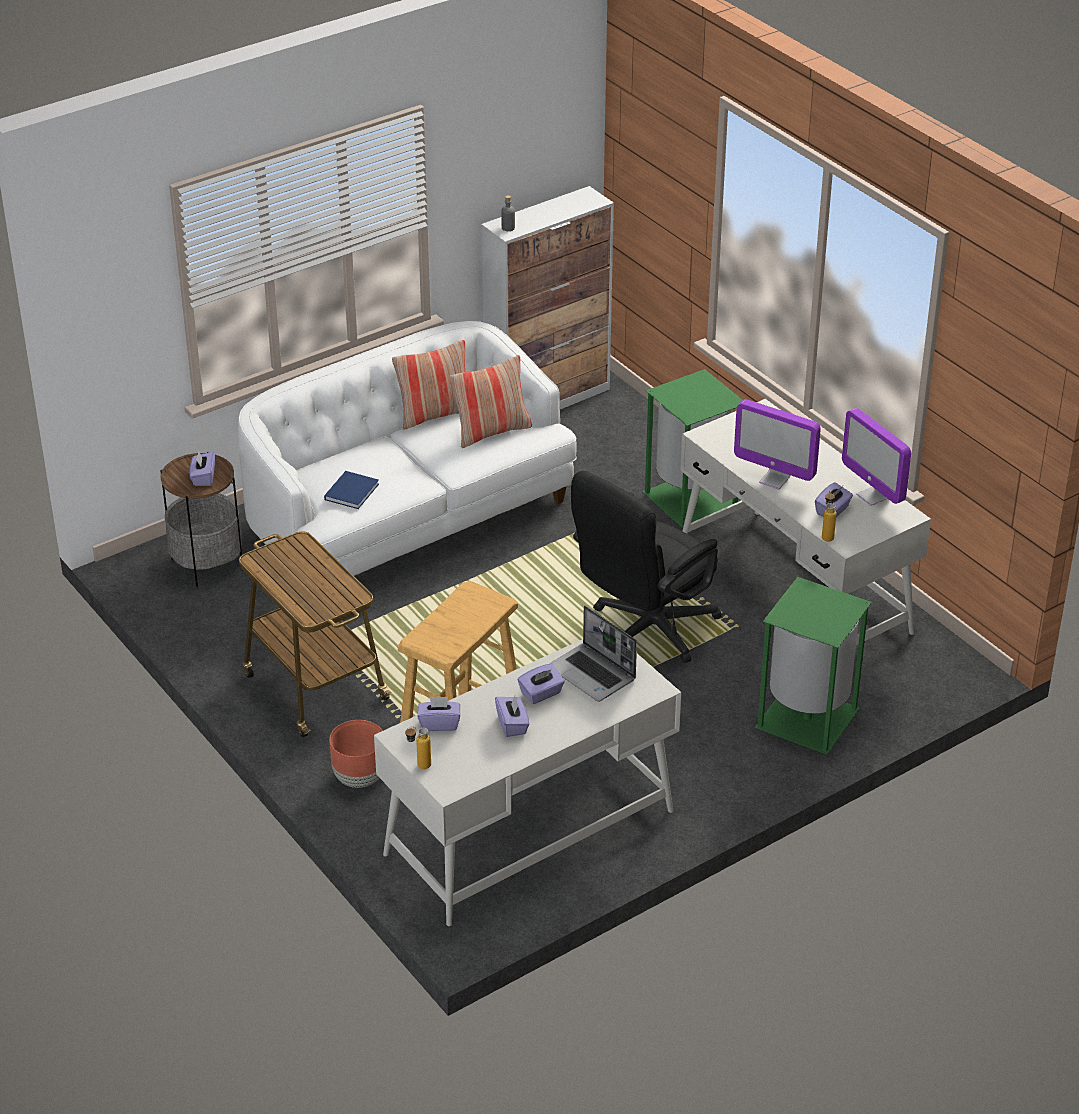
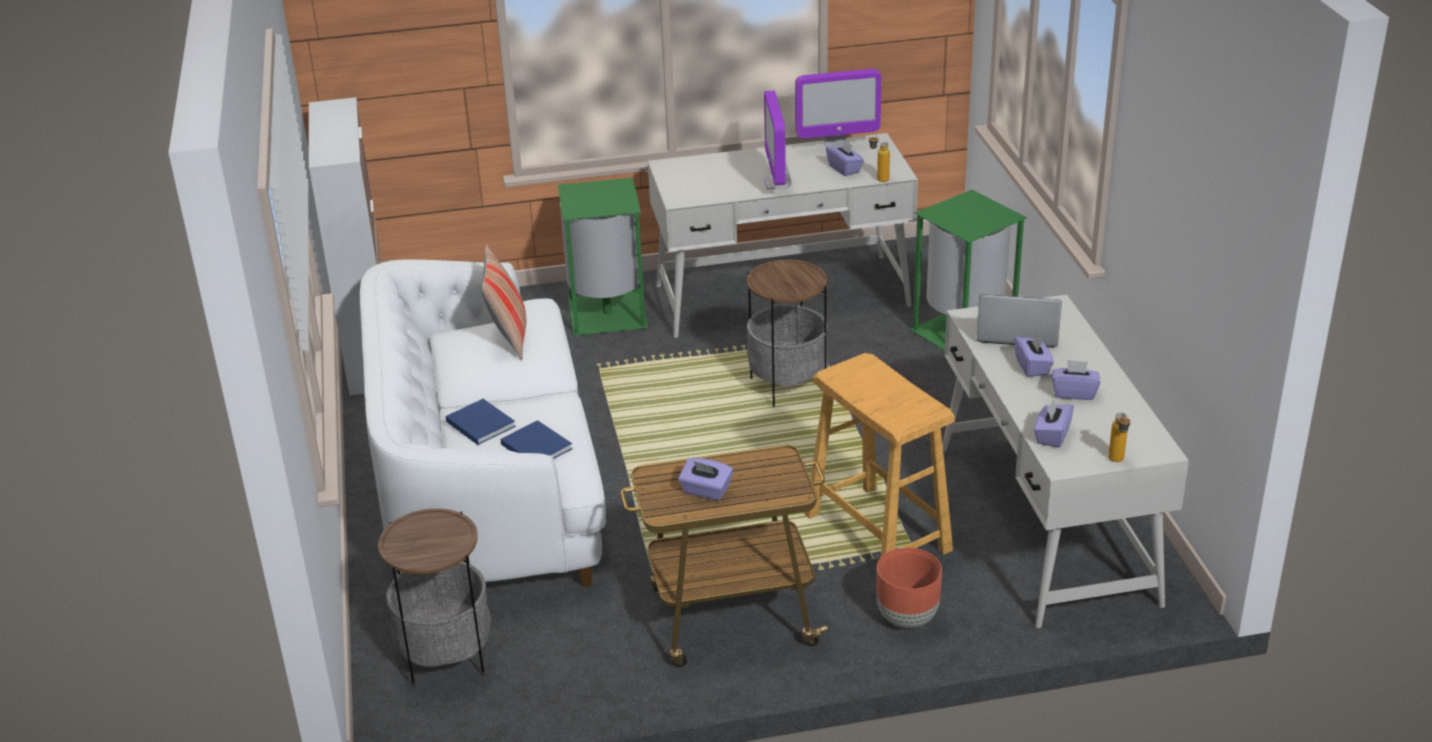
camera: 65 degrees left, 5 degrees down
purple tissue box [190,451,215,486] -> purple tissue box moved to [678,458,733,501]
pillow [392,340,465,430] -> none
grey bottle [501,195,515,231] -> none
laptop [549,606,637,702] -> laptop turned 150 degrees counterclockwise [977,294,1062,348]
black office chair [571,471,722,663] -> side table [747,260,829,407]
monitor [734,399,821,489] -> monitor turned 120 degrees clockwise [764,90,792,189]
none -> blue book [446,399,516,445]

